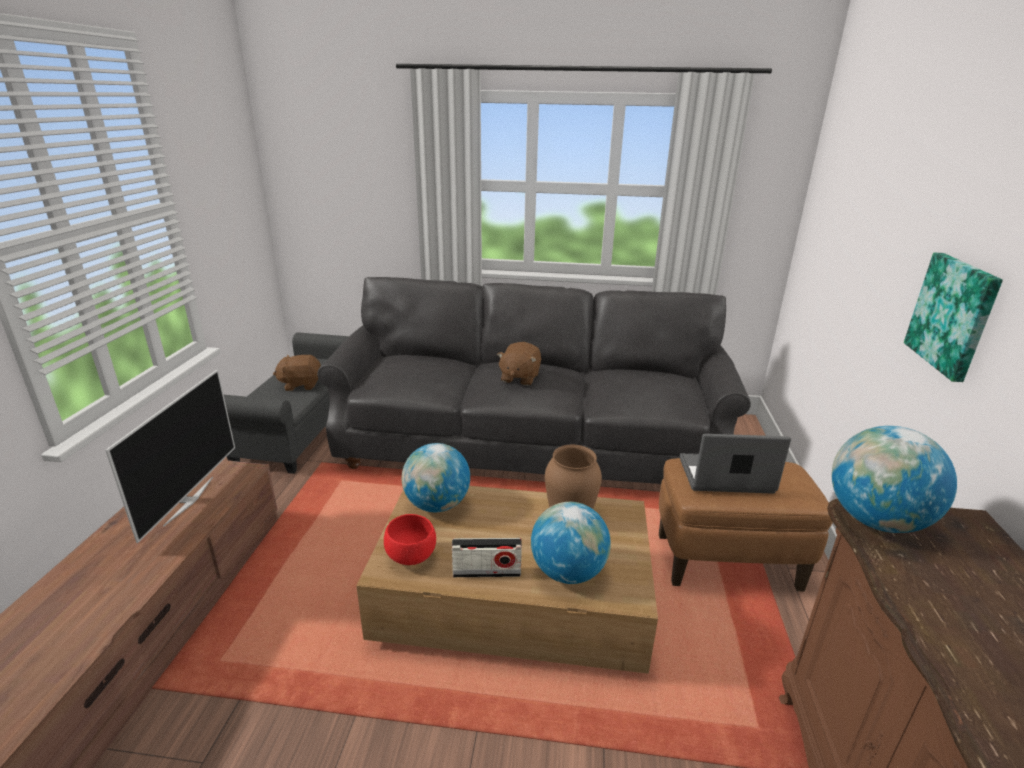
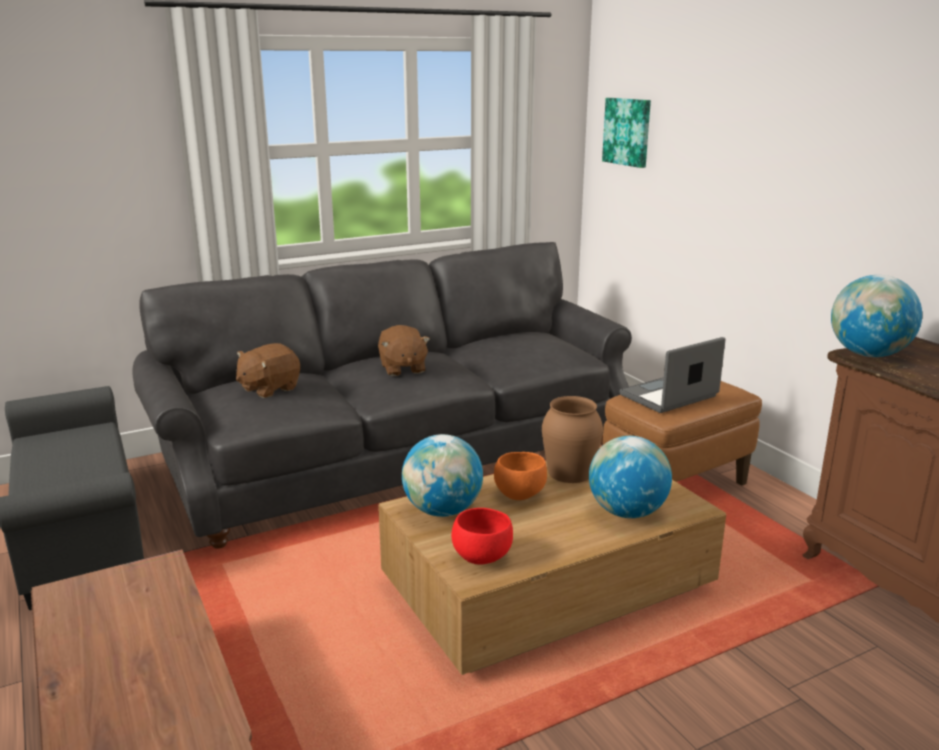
camera: 35 degrees left, 5 degrees down
television [105,370,235,543] -> none
brown plush toy [273,355,321,391] -> brown plush toy moved to [236,343,300,398]
radio [452,538,522,577] -> none
picture [904,253,1003,382] -> picture moved to [602,98,651,168]
none -> orange bowl [494,452,547,500]

